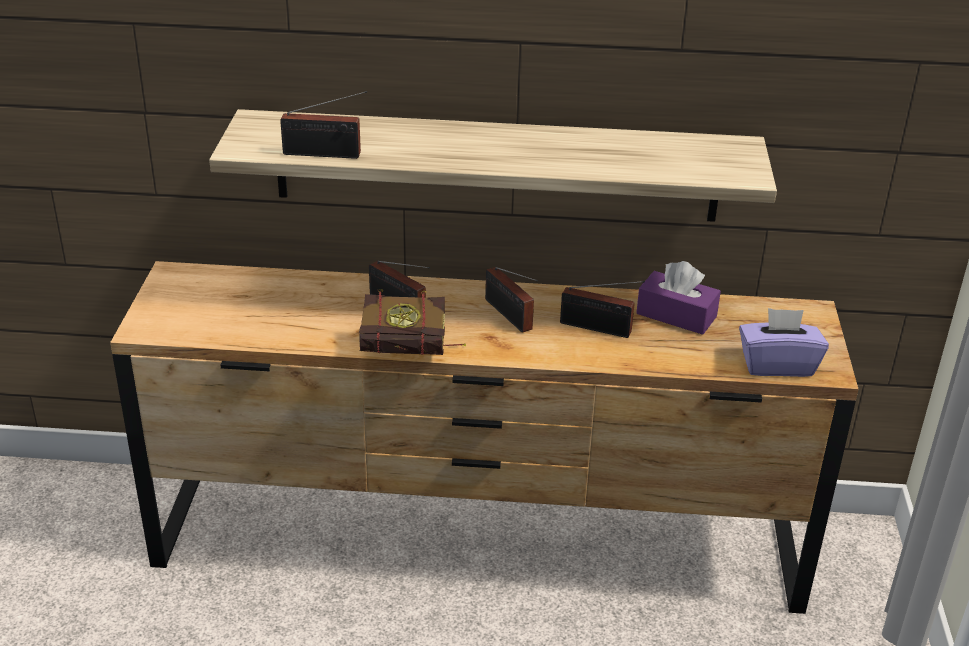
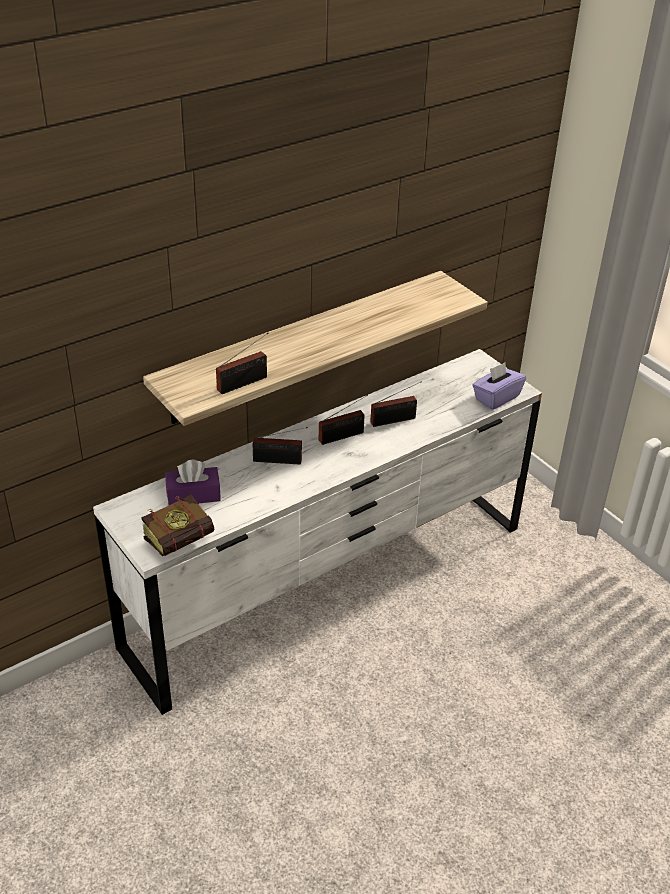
camera: 40 degrees left, 5 degrees up
brown dresser [110,261,858,614] -> white dresser [93,349,542,715]
book [359,289,466,355] -> book moved to [141,494,214,556]
radio [485,267,538,333] -> radio turned 45 degrees counterclockwise [319,395,368,445]
purple tissue box [636,261,721,335] -> purple tissue box moved to [165,460,221,505]

